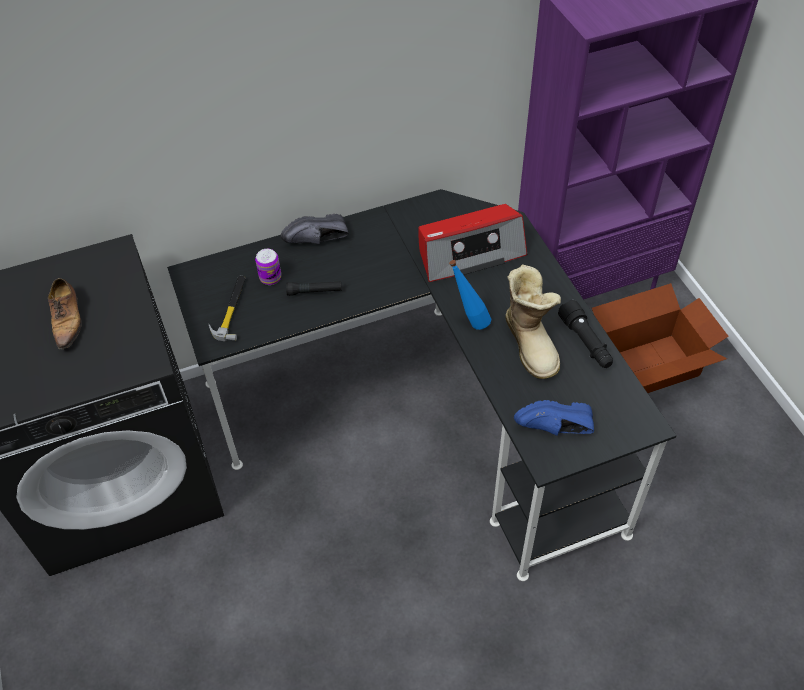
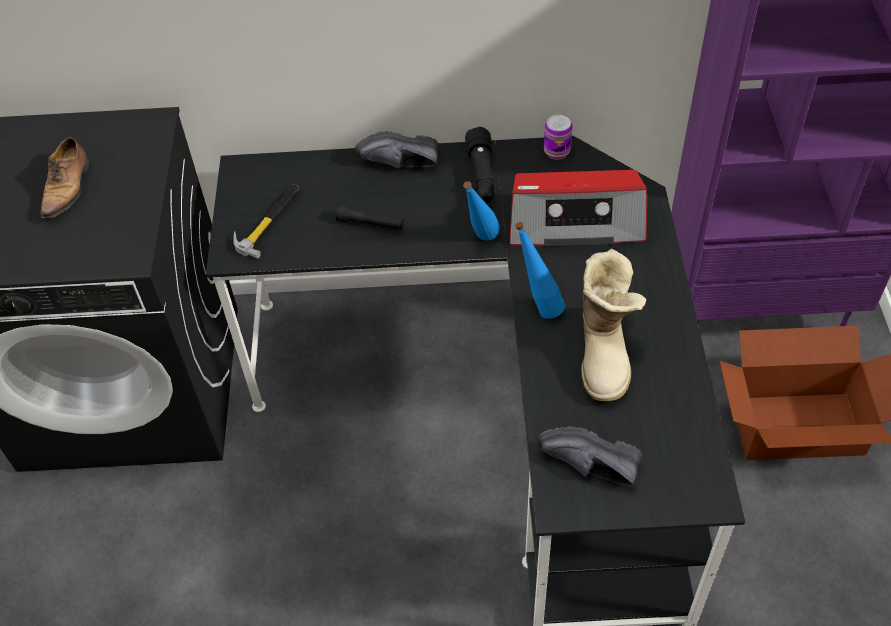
camera: 20 degrees right, 0 degrees up
can [255,249,281,285] -> can moved to [544,115,572,159]
blue shoe [514,400,594,436] -> black shoe [537,426,642,487]
black flashlight [558,300,613,368] -> black flashlight moved to [465,127,495,204]
none -> blue bottle [463,181,500,241]

